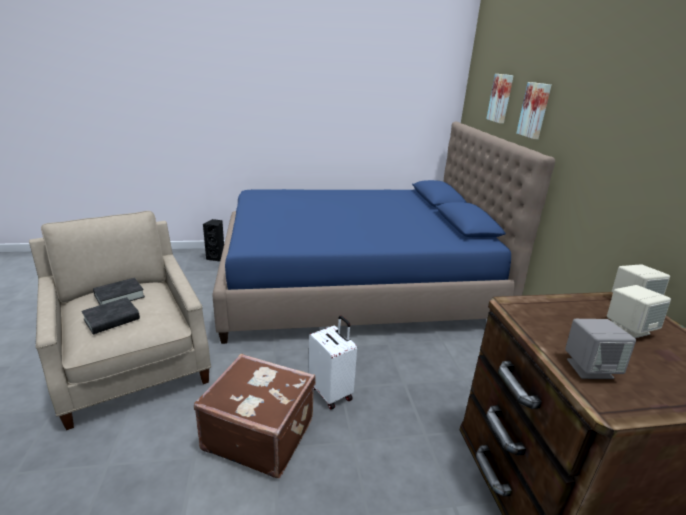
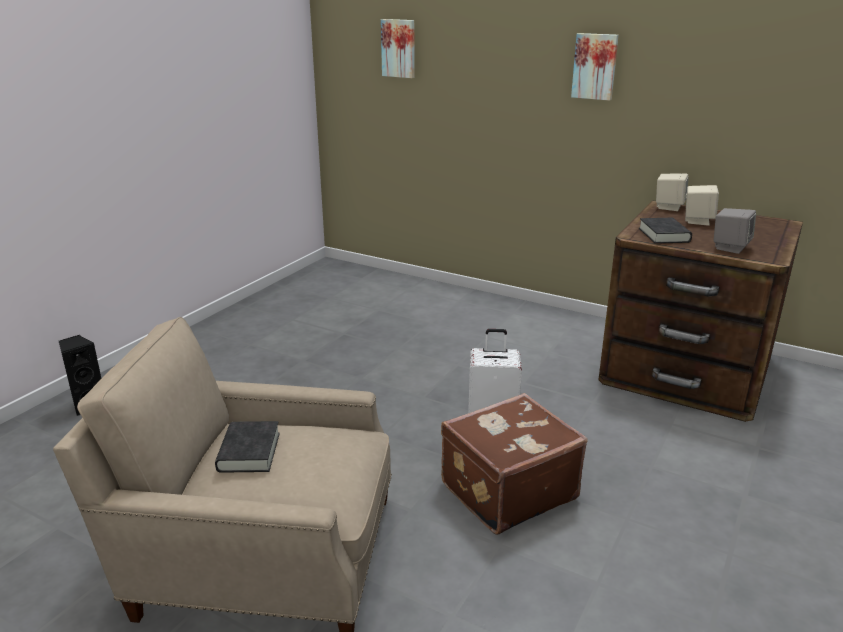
camera: 50 degrees left, 0 degrees up
black book [81,297,140,335] -> black book moved to [639,218,692,244]
blue bed [212,121,555,344] -> none
picture [516,82,551,139] -> picture moved to [571,33,619,101]

